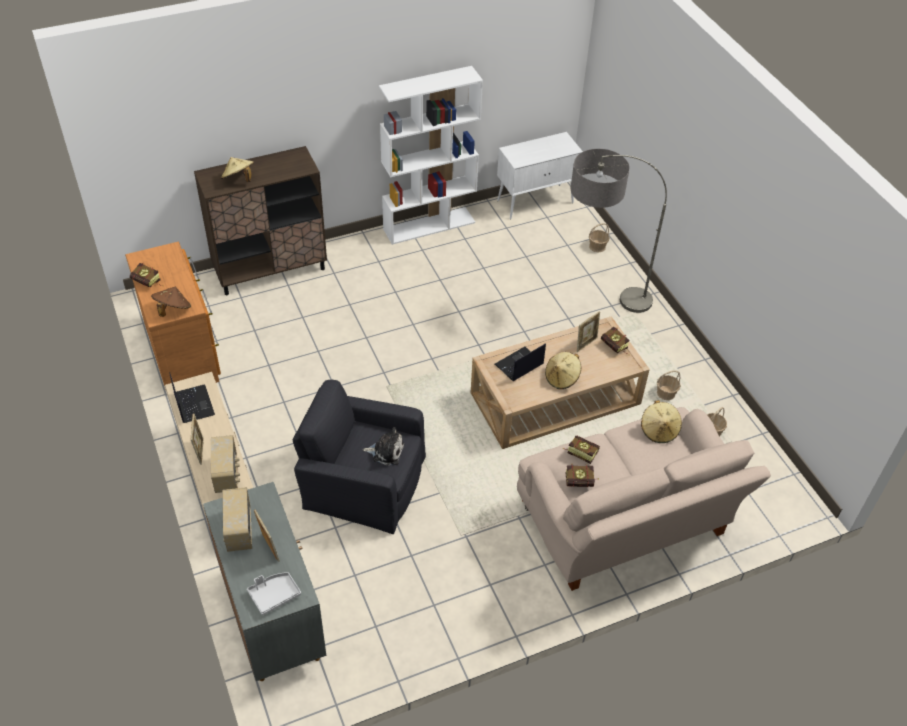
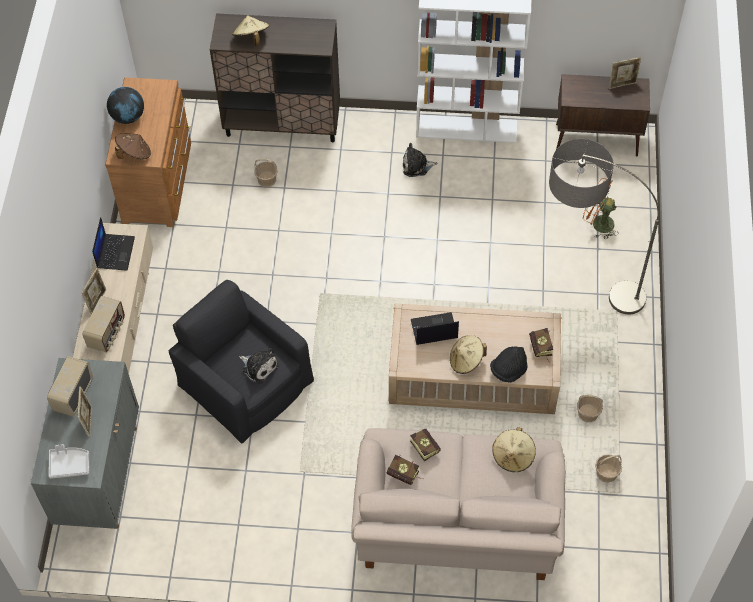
camera: 30 degrees right, 10 degrees up
book [130,263,163,287] -> globe [107,87,144,124]
white cabinet [497,132,583,220] -> brown cabinet [556,74,650,156]
picture frame [577,311,600,352] -> picture frame moved to [609,57,641,89]
basket [589,223,610,252] -> basket moved to [254,158,278,187]
none -> plush toy [403,143,437,177]
none -> black hat [490,347,527,382]
none -> orange fan [583,178,619,239]

